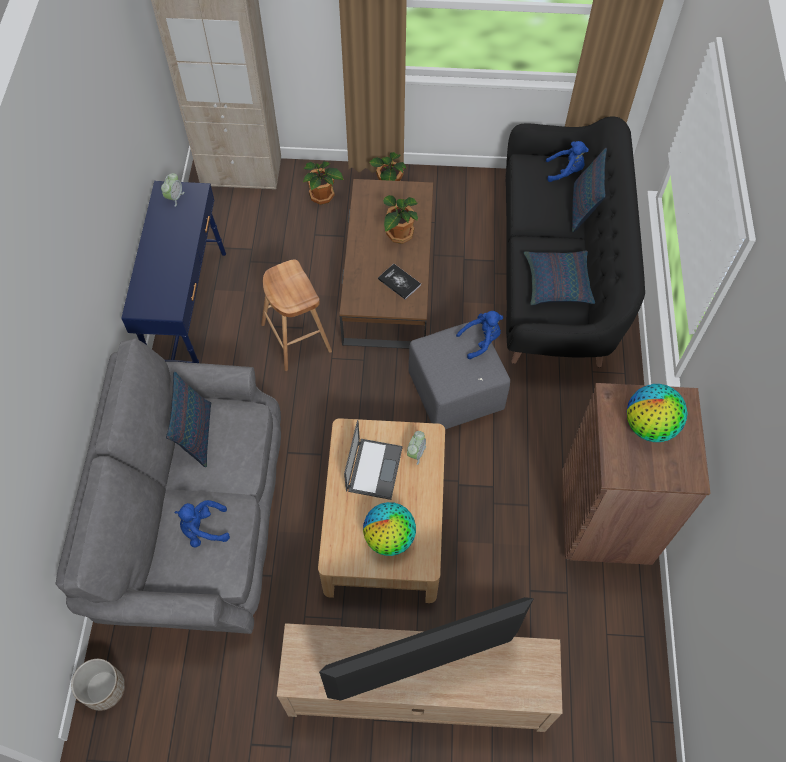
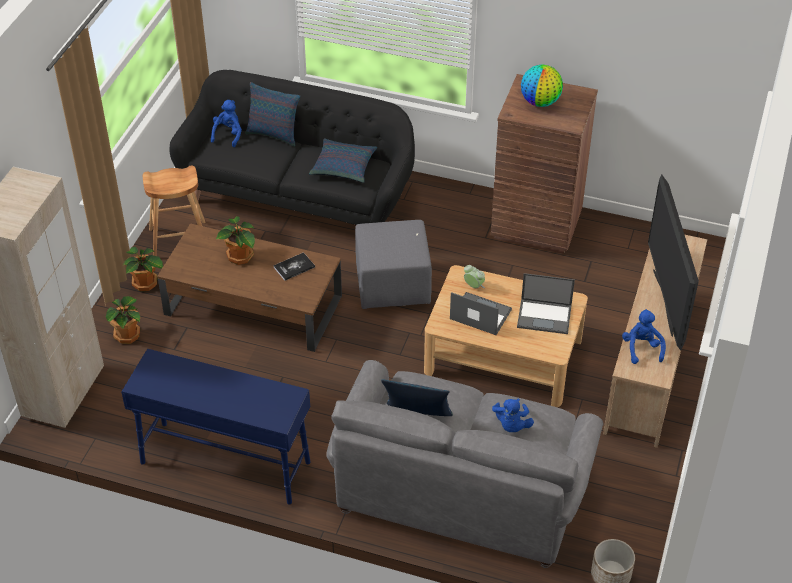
camera: 75 degrees left, 15 degrees down
alarm clock [161,173,184,207] -> none
brown stool [261,259,332,371] -> brown stool moved to [143,166,205,256]
globe [363,502,416,556] -> laptop [517,273,575,334]
blue plush toy [456,311,503,359] -> blue plush toy moved to [622,309,666,364]

